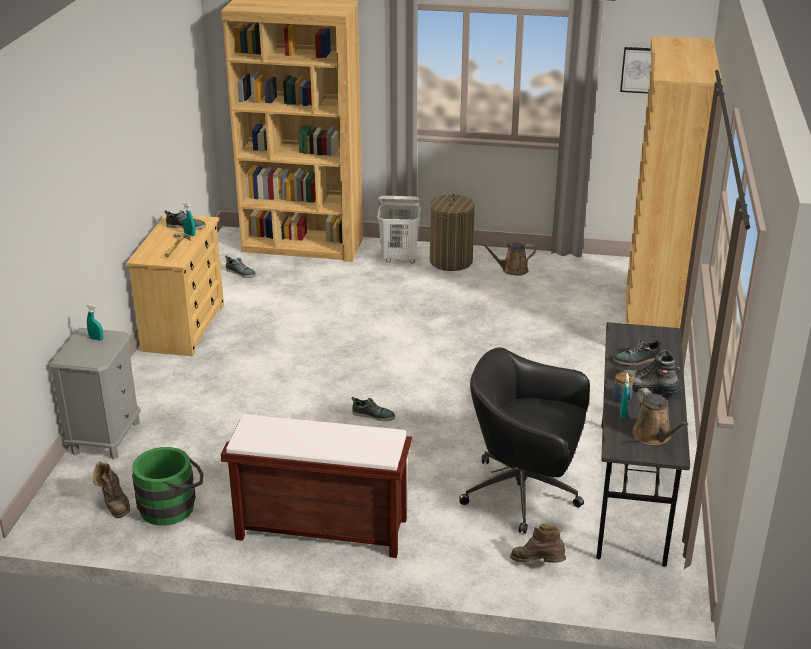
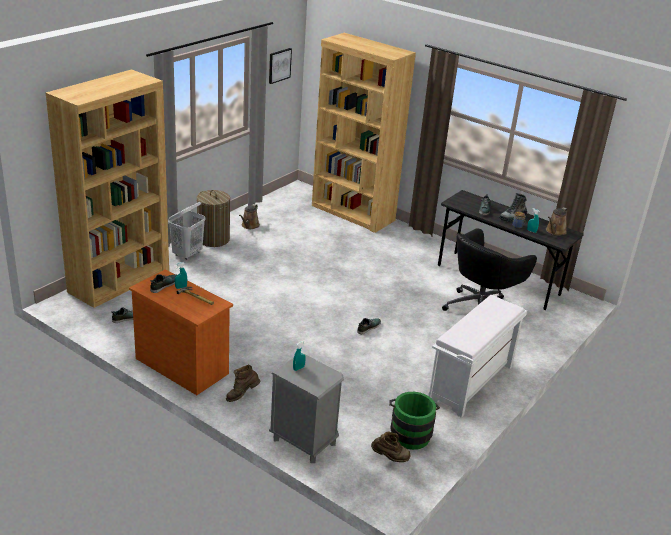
camera: 65 degrees left, 0 degrees up
beige dresser [126,214,224,356] -> orange dresser [129,269,233,395]
brown bench [221,414,412,558] -> white bench [428,295,527,418]
brown boot [510,524,566,563] -> brown boot moved to [226,365,261,402]
brown watering can [632,388,688,445] -> brown watering can turned 120 degrees clockwise [546,207,568,236]

